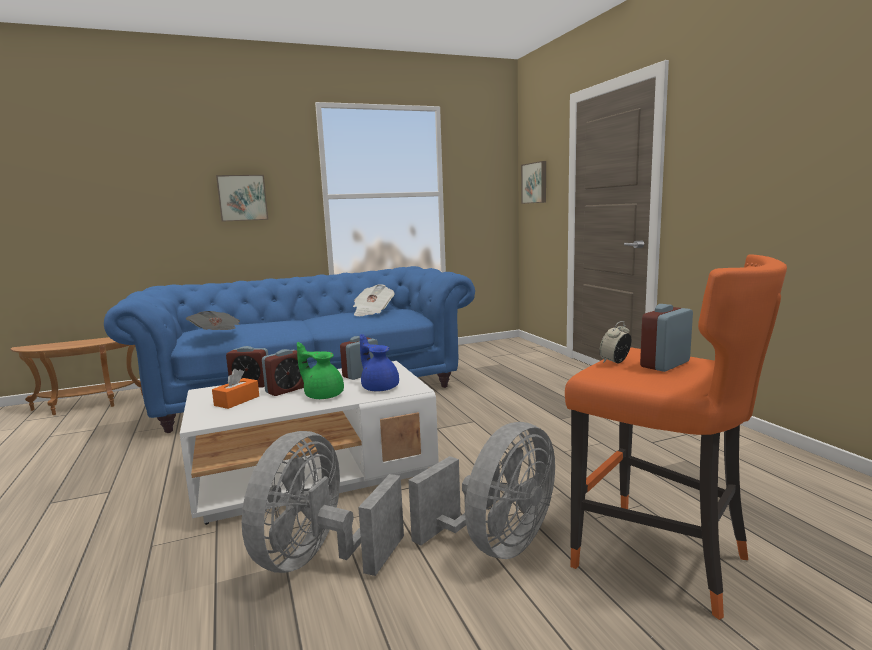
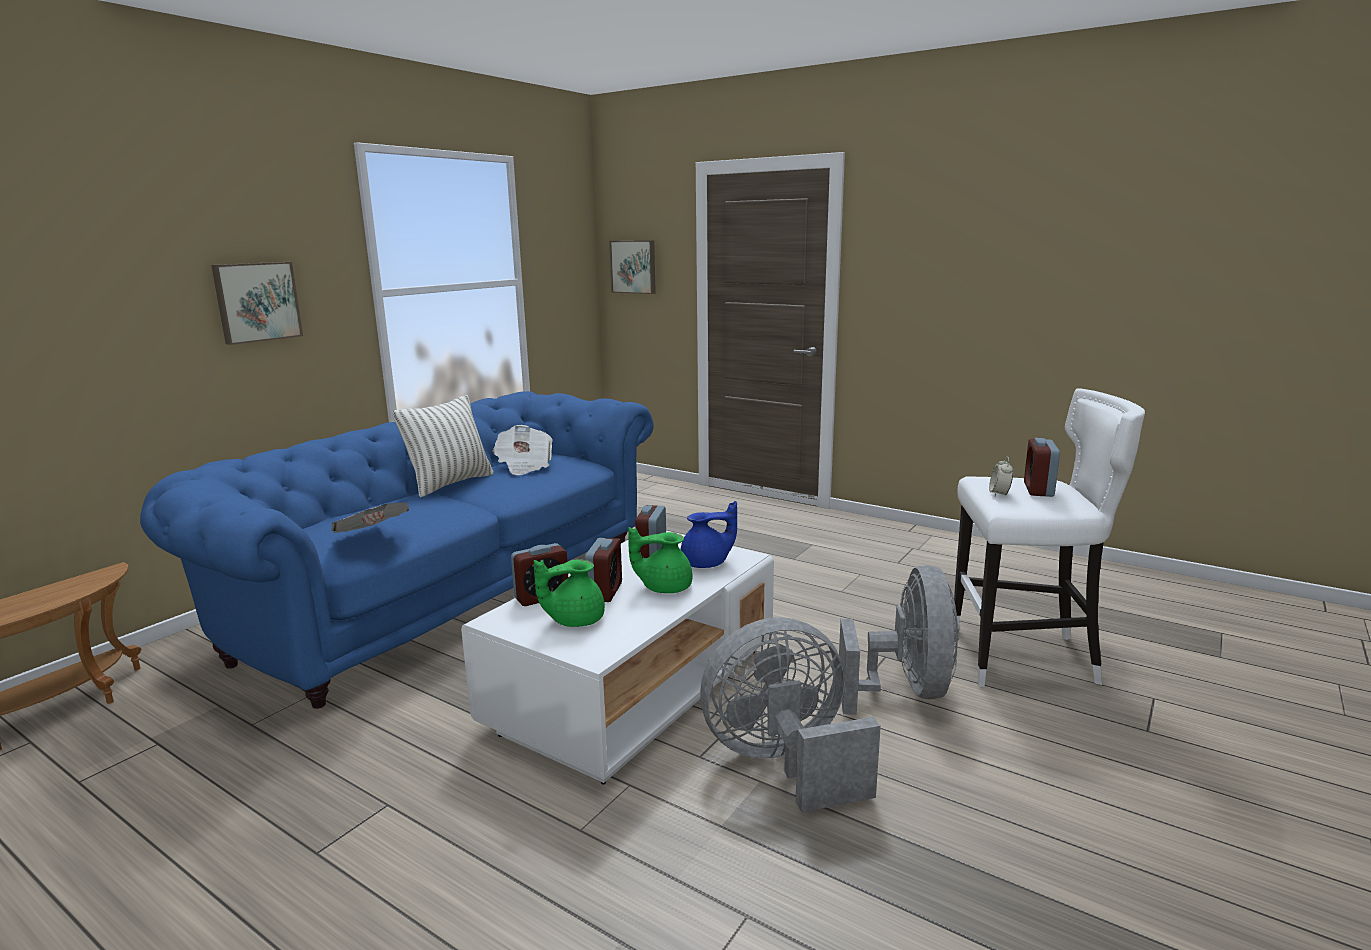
camera: 35 degrees left, 5 degrees up
orange tissue box [212,369,259,409] -> green teapot [534,559,605,627]
grey fan [242,431,404,576] -> grey fan turned 90 degrees clockwise [700,617,881,812]
blue teapot [360,334,399,391] -> blue teapot turned 150 degrees clockwise [681,501,737,568]
orange stool [565,254,787,620] -> white stool [953,388,1145,687]
none -> pillow [392,395,494,498]

